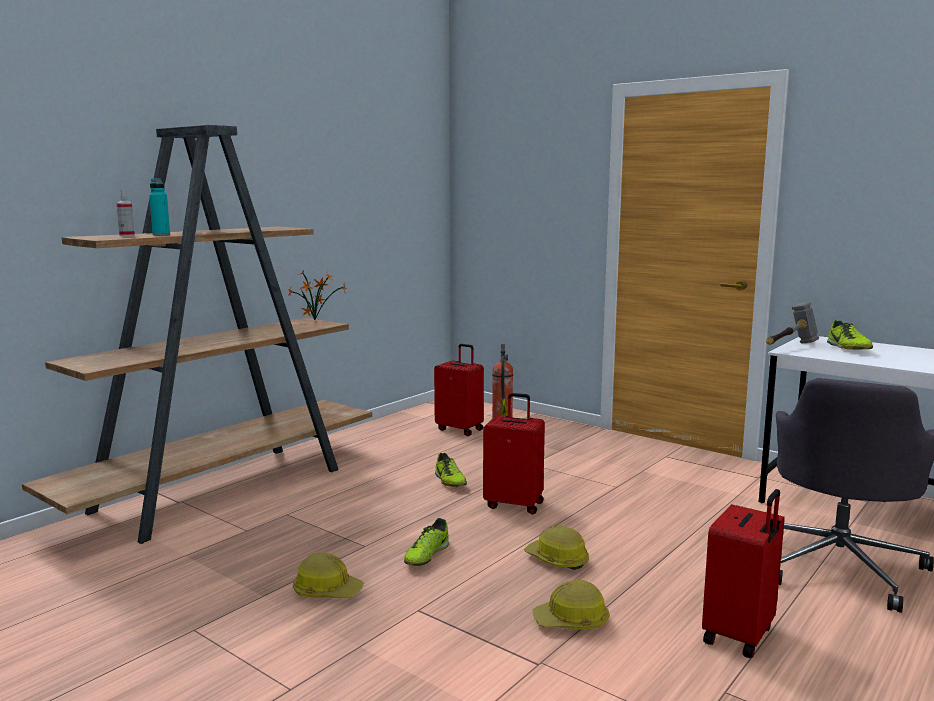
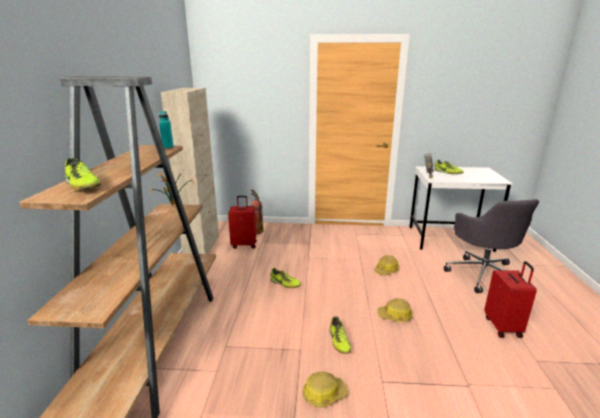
camera: 35 degrees left, 10 degrees up
spray bottle [117,190,135,236] -> shoe [65,158,101,190]
turquoise bottle [149,179,170,236] -> turquoise bottle moved to [158,111,174,149]
red suitcase [483,393,545,514] -> none
hard hat [532,580,609,629] -> hard hat moved to [374,255,399,276]
none -> beige cabinet [161,88,219,254]

